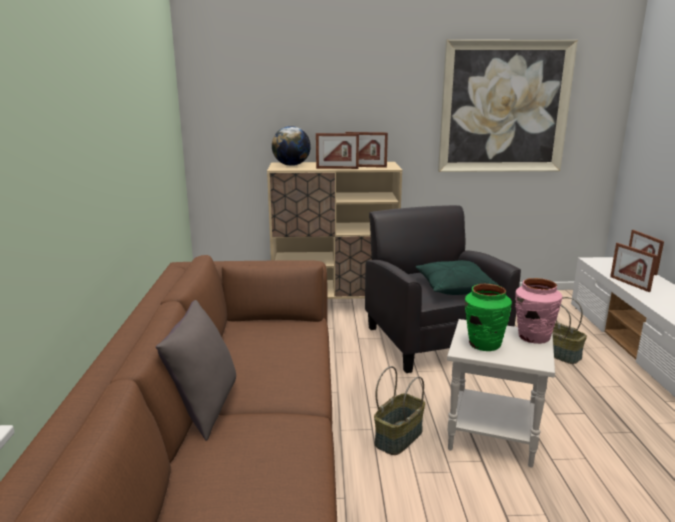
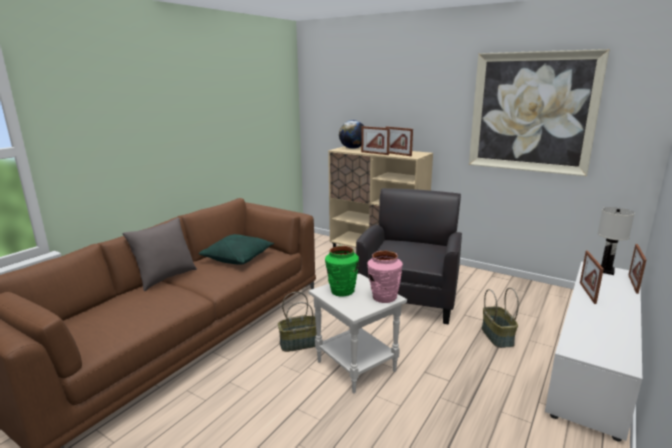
camera: 35 degrees right, 0 degrees up
green pillow [416,260,499,295] -> green pillow moved to [199,234,274,265]
none -> white table lamp [597,207,635,275]

